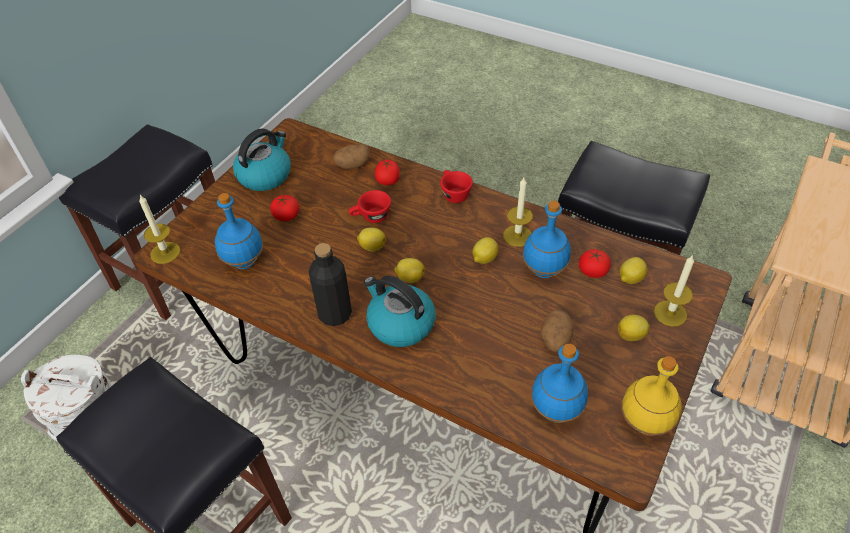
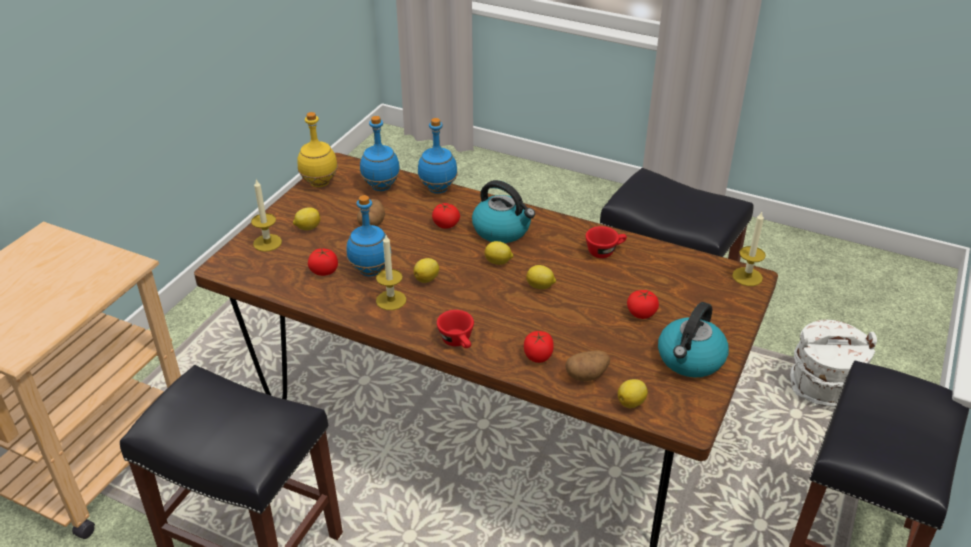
camera: 175 degrees right, 10 degrees down
blue bottle [215,193,263,269] -> blue bottle moved to [418,118,458,194]
black bottle [309,243,352,326] -> none
red cup [349,190,391,223] -> red cup moved to [586,226,627,258]
lemon [619,257,647,284] -> lemon moved to [618,379,648,408]
none -> tomato [432,203,460,229]

